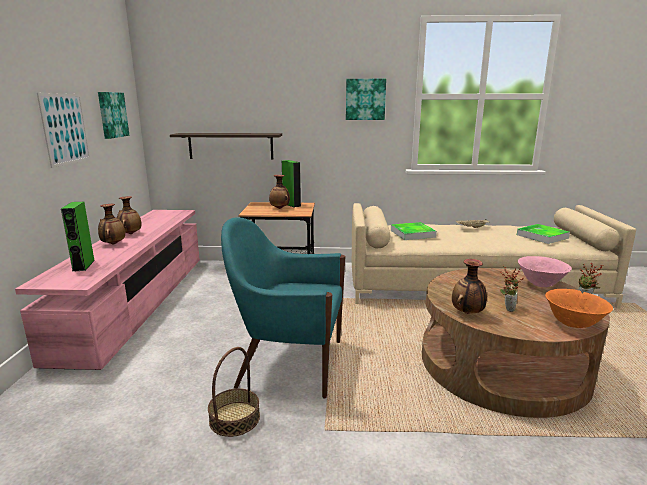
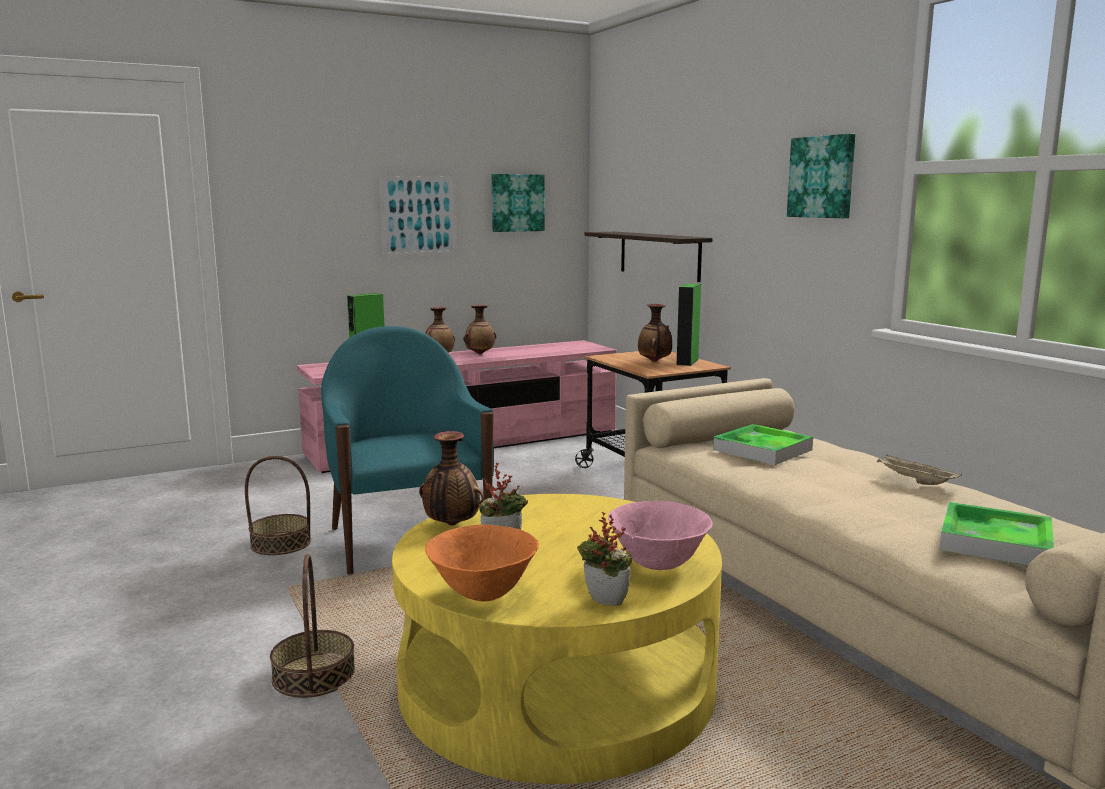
camera: 60 degrees right, 5 degrees down
brown coffee table [422,268,610,418] -> yellow coffee table [392,494,722,784]
none -> basket [270,554,355,698]

